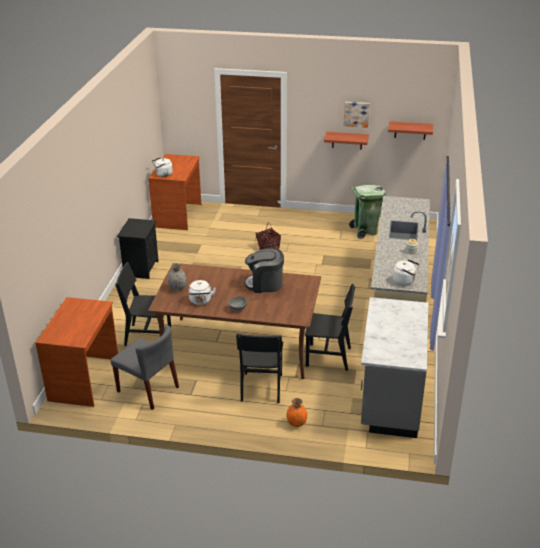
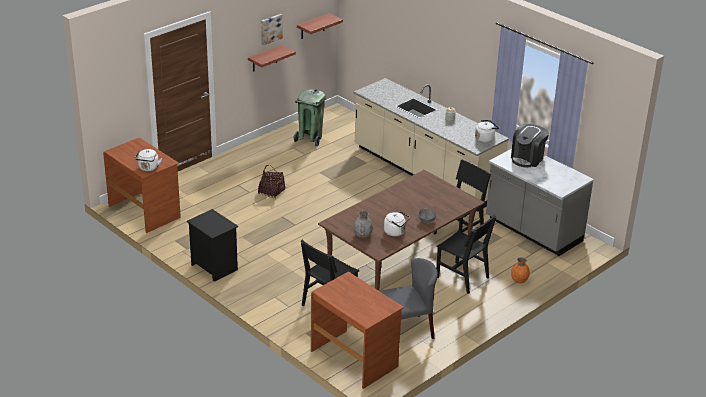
camera: 55 degrees left, 0 degrees up
coffee machine [244,248,284,293] -> coffee machine moved to [511,124,549,168]

